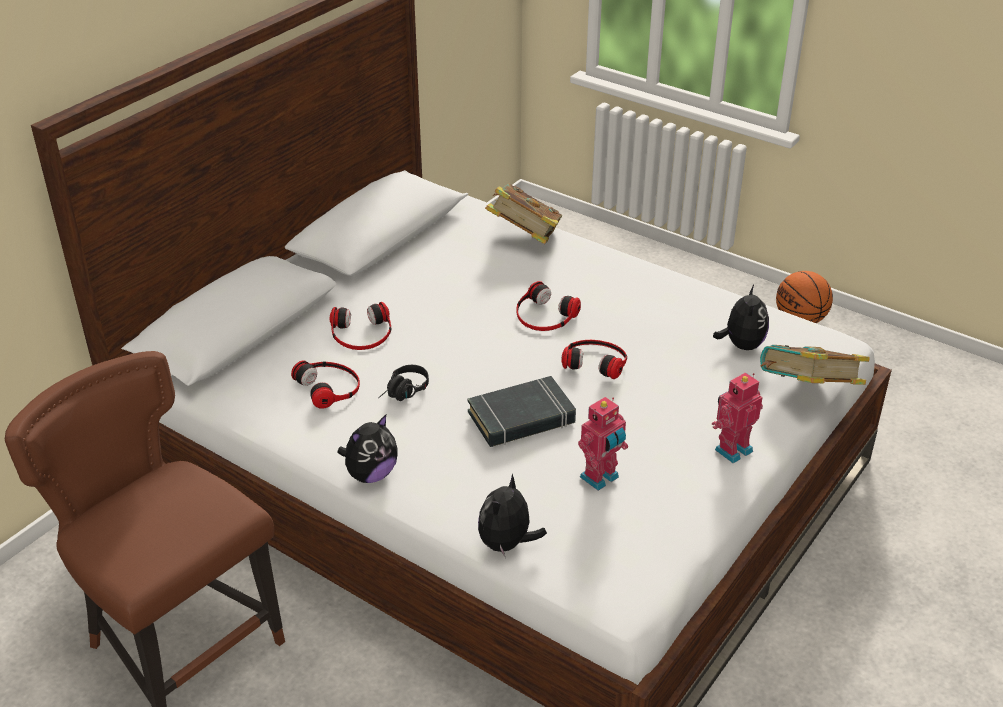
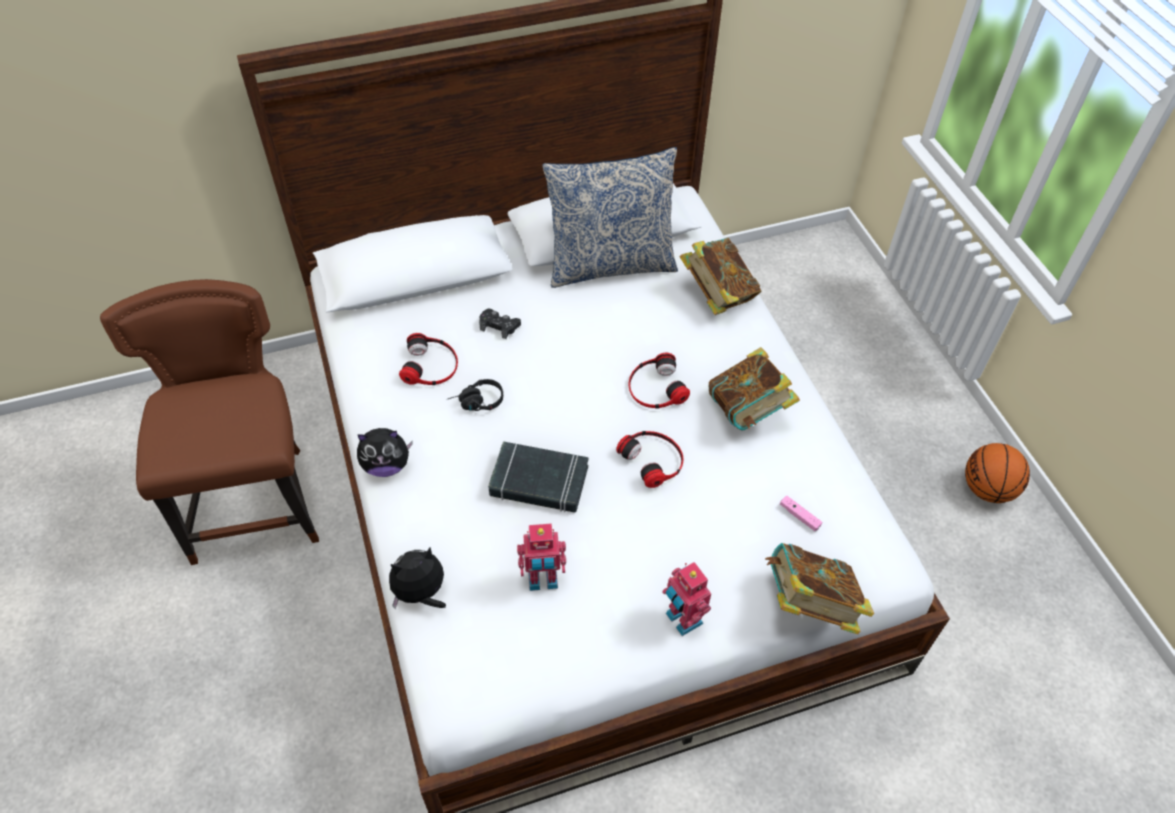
camera: 35 degrees right, 15 degrees up
headphones [330,302,391,350] -> black game controller [479,309,521,339]
toy robot [712,372,763,463] -> toy robot turned 120 degrees counterclockwise [662,562,711,636]
plush toy [713,285,769,350] -> pink game controller [780,496,822,532]
none -> pillow [542,147,678,288]
none -> book [709,347,800,430]

